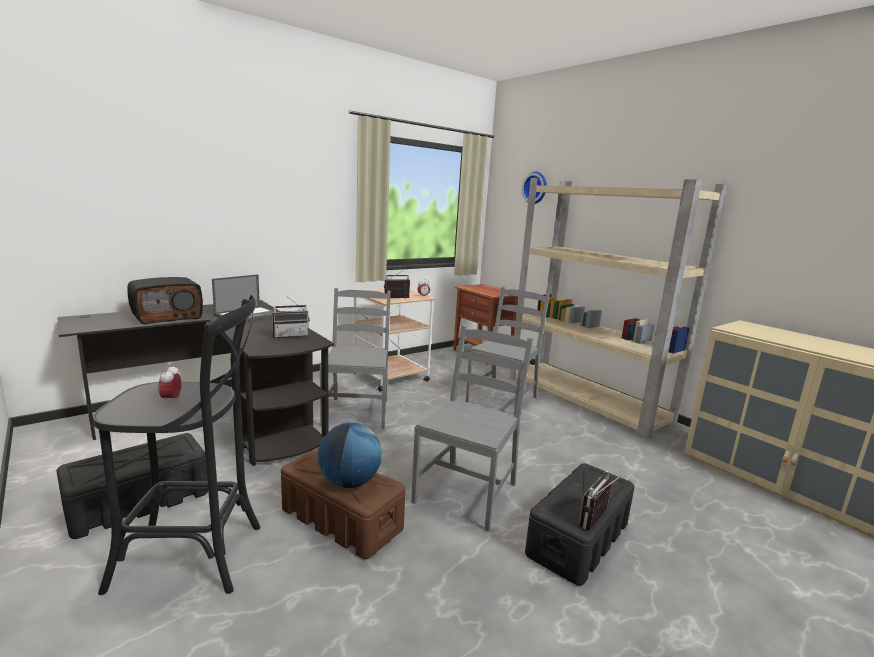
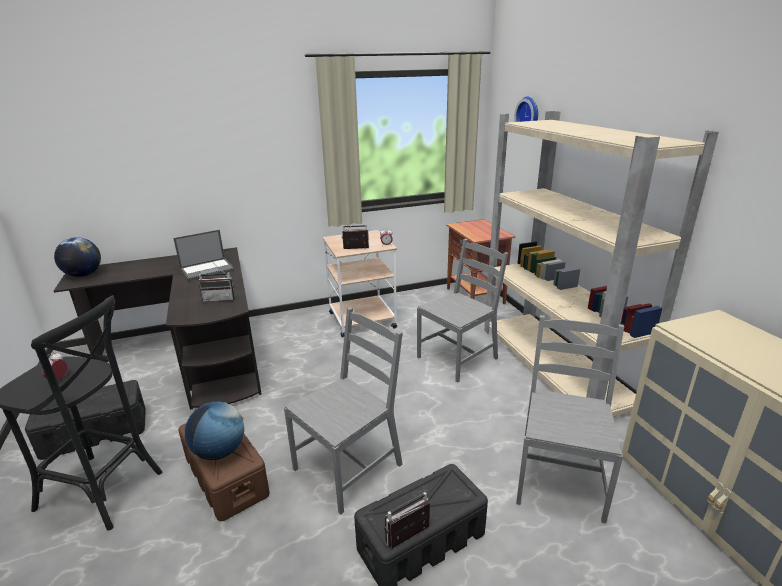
camera: 20 degrees right, 10 degrees up
radio [127,277,203,325] -> none
grey chair [320,288,391,429] -> grey chair moved to [516,315,624,524]
none -> globe [54,237,101,277]

